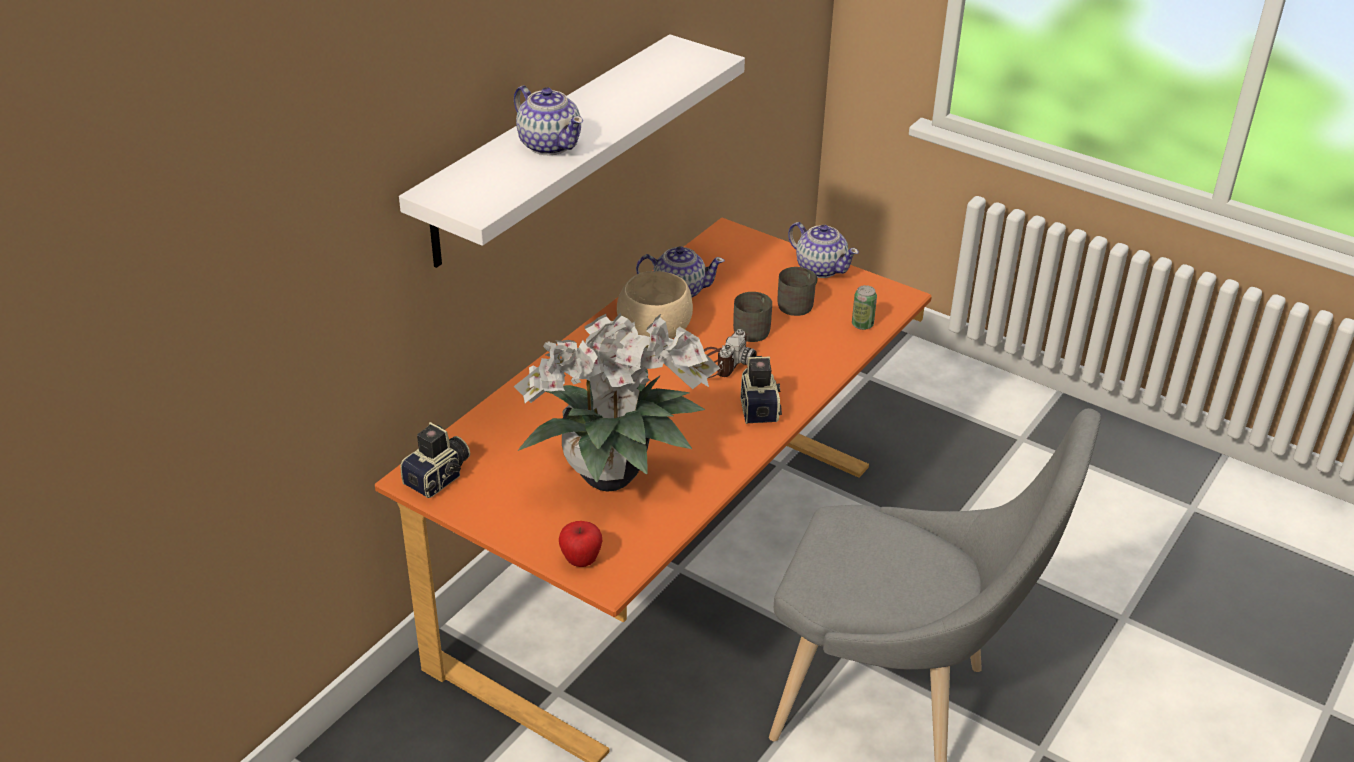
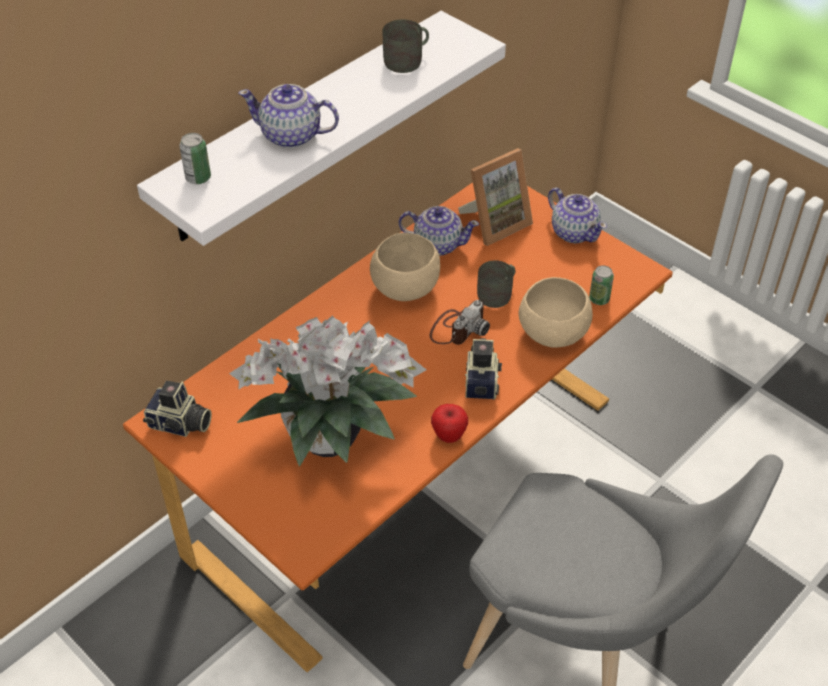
camera: 10 degrees right, 10 degrees up
camera [400,422,470,498] -> camera turned 60 degrees clockwise [143,381,212,437]
teapot [514,86,583,156] -> teapot turned 135 degrees clockwise [238,84,339,148]
apple [559,521,602,567] -> apple moved to [431,404,468,443]
grey mug [777,267,818,316] -> grey mug moved to [382,19,429,73]
none -> can [179,133,211,184]
none -> picture frame [458,148,533,246]
none -> beige bowl [519,277,593,348]

